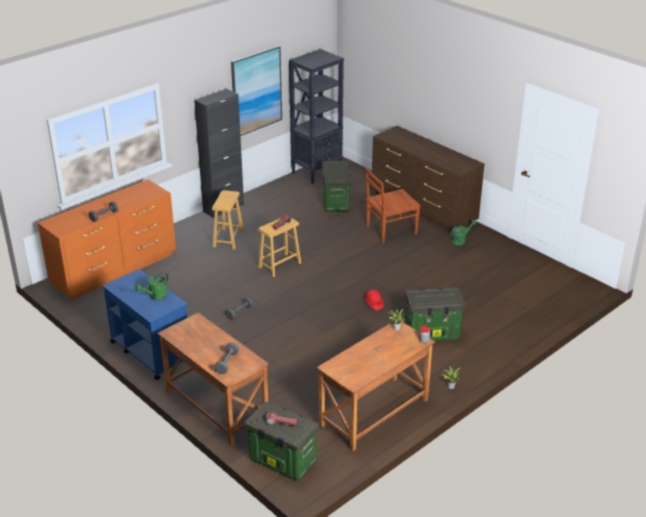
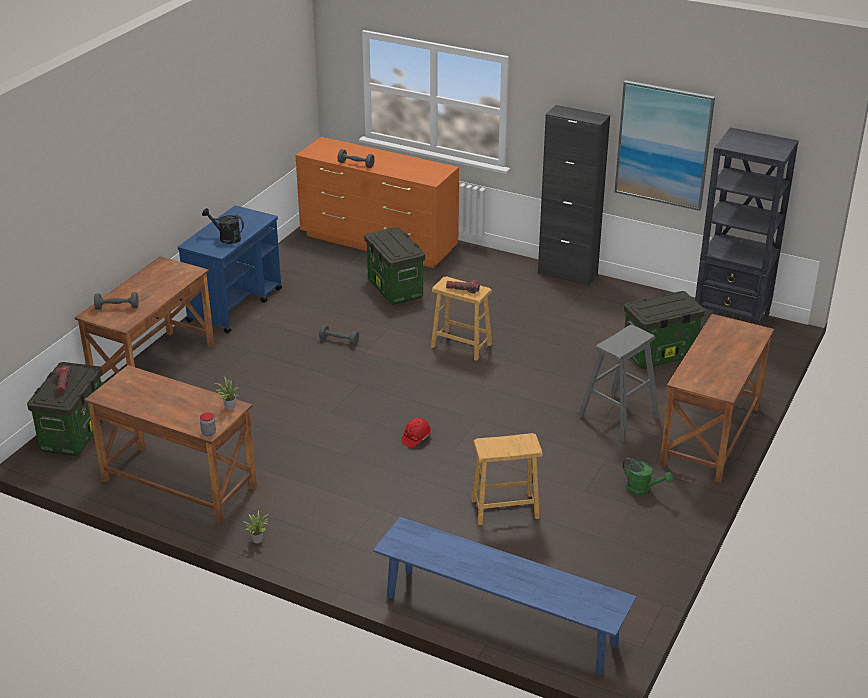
camera: 70 degrees right, 0 degrees up
green watering can [135,272,168,300] -> black watering can [202,208,244,244]
brown stool [212,190,244,249] -> brown stool moved to [471,433,543,525]
brown chair [365,168,421,243] -> grey stool [578,325,659,442]
brown dresser [371,126,484,233] -> brown desk [659,314,774,483]
storage box [405,288,465,341] -> storage box moved to [364,227,425,305]
none -> blue bench [373,517,637,675]

